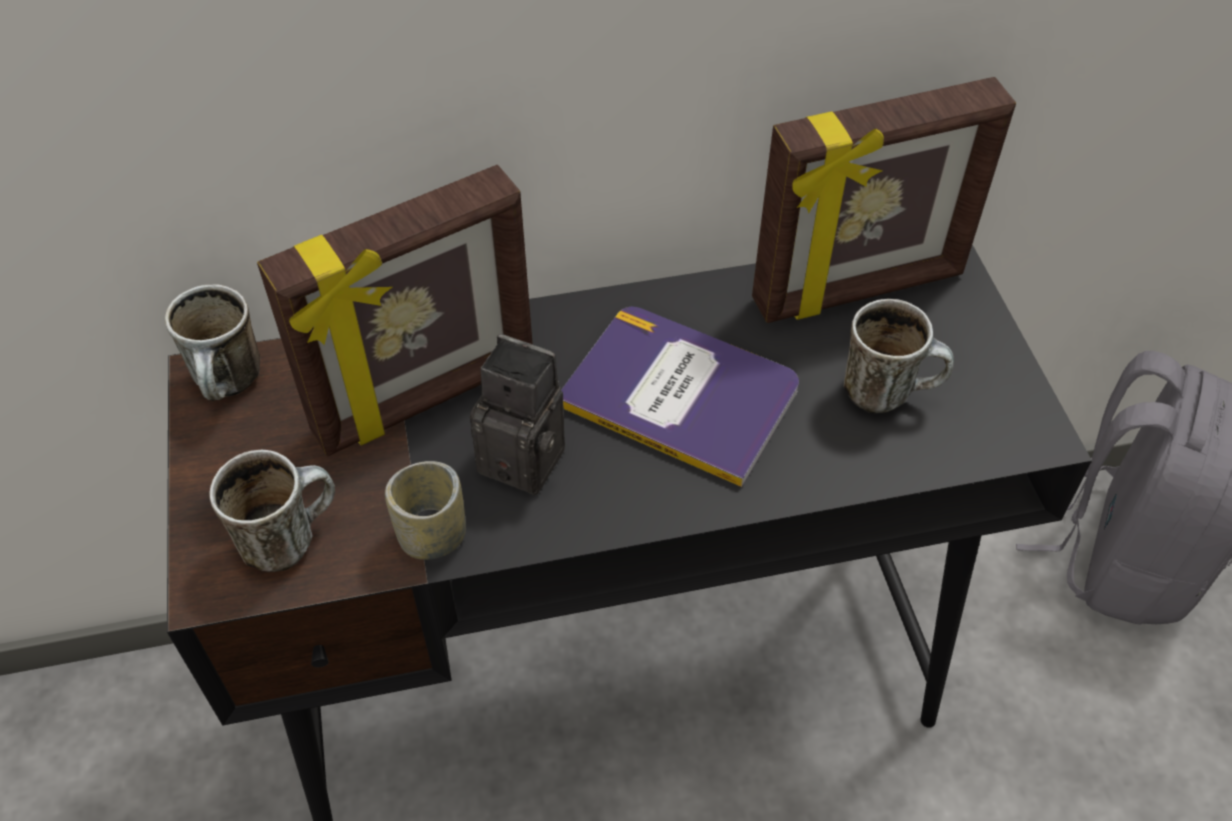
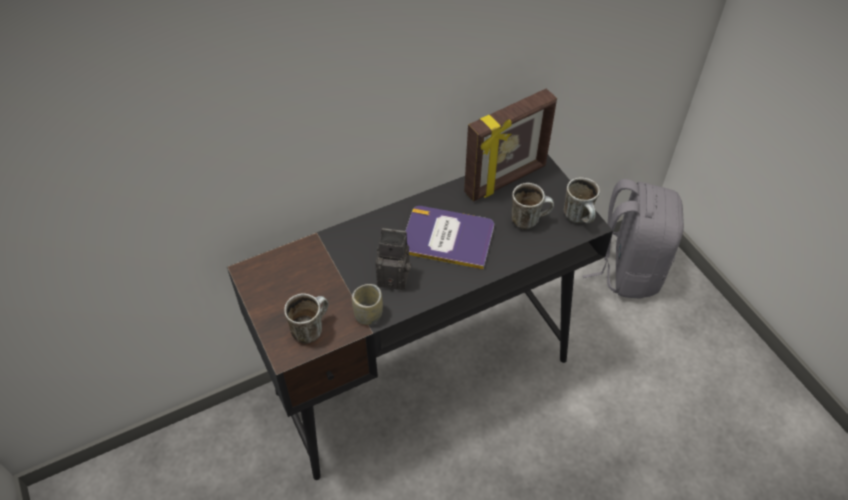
camera: 15 degrees left, 0 degrees up
mug [165,284,260,401] -> mug moved to [564,177,600,224]
picture frame [257,165,533,456] -> none

